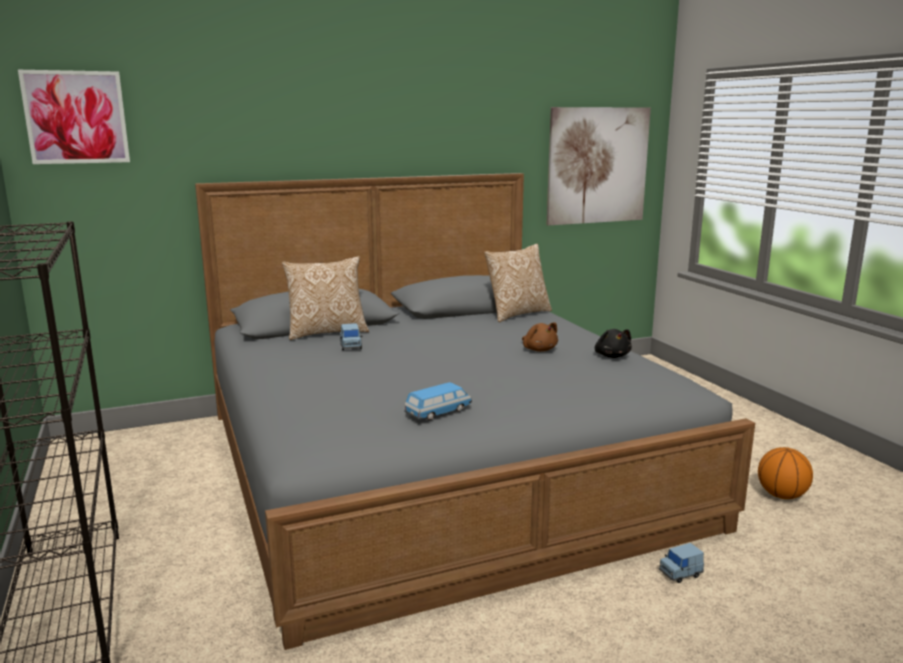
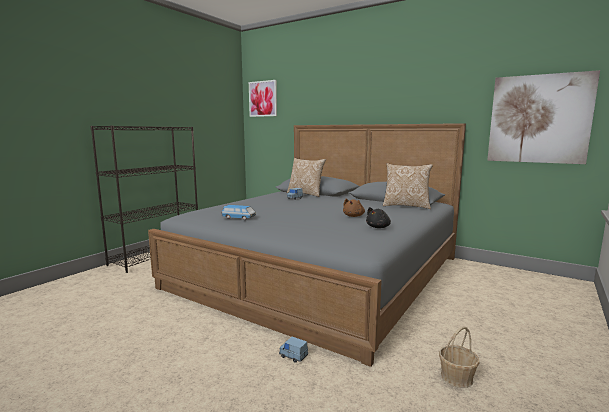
camera: 55 degrees right, 5 degrees down
basketball [758,447,813,499] -> basket [439,326,480,388]

